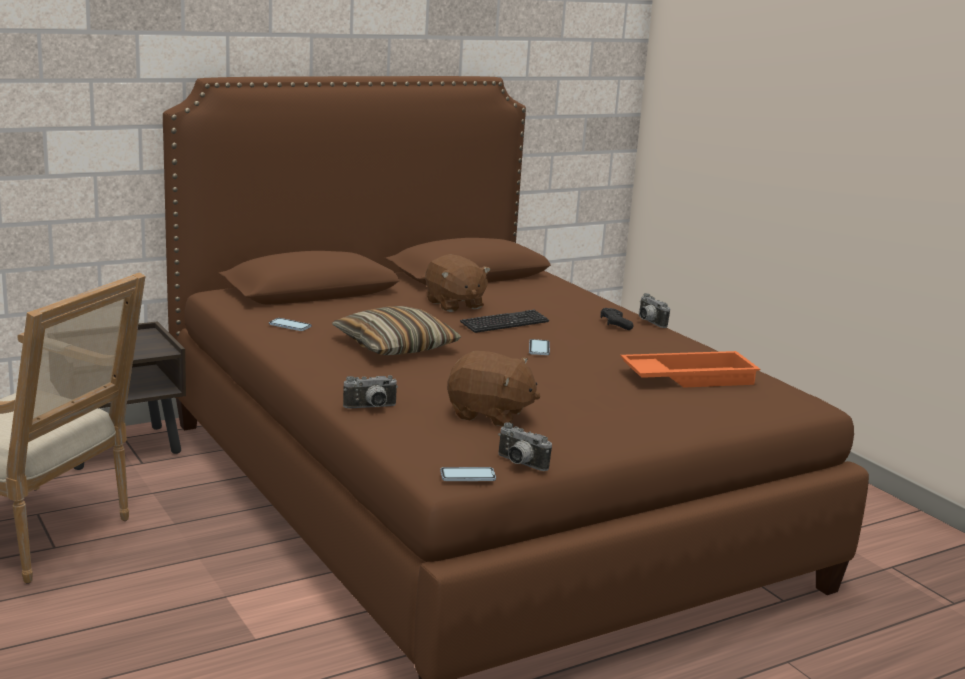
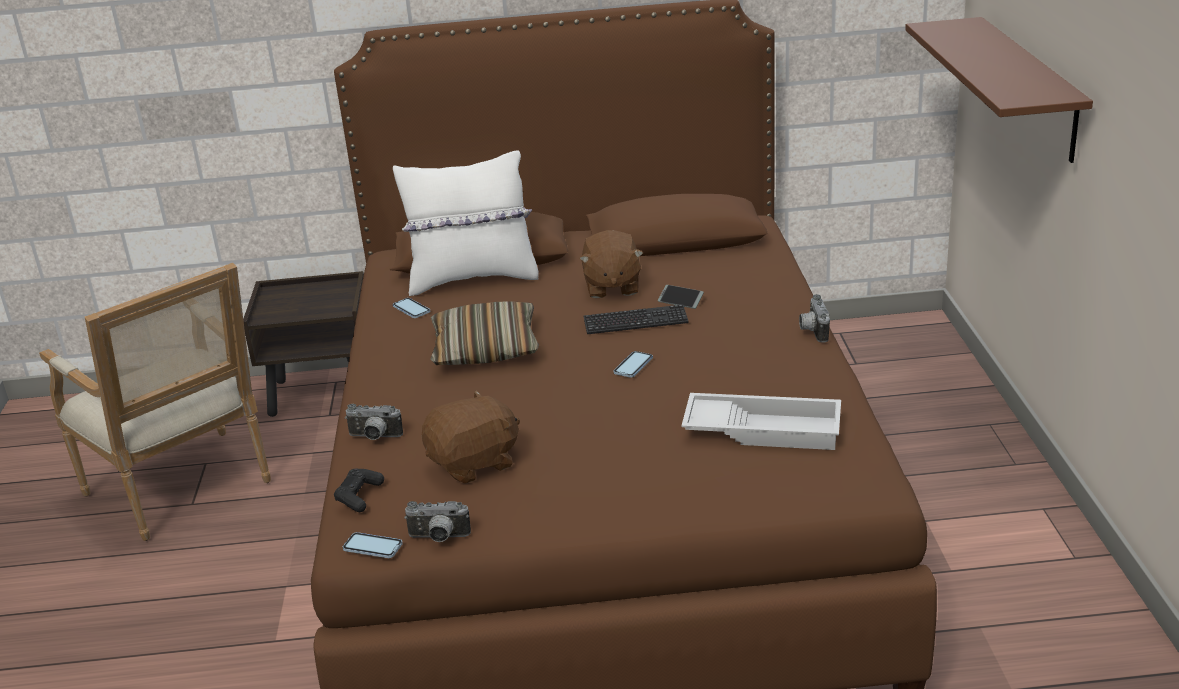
camera: 30 degrees right, 10 degrees up
brown plush toy [447,351,541,427] -> brown plush toy turned 75 degrees counterclockwise [422,390,520,484]
camera [498,422,552,471] -> camera turned 60 degrees counterclockwise [404,501,471,542]
black game controller [601,308,633,330] -> black game controller moved to [334,468,384,512]
orange tray [620,351,760,388] -> white tray [681,393,841,450]
none -> white pillow [393,150,539,296]
none -> phone [658,285,704,309]
none -> brown shelf [905,17,1093,163]

